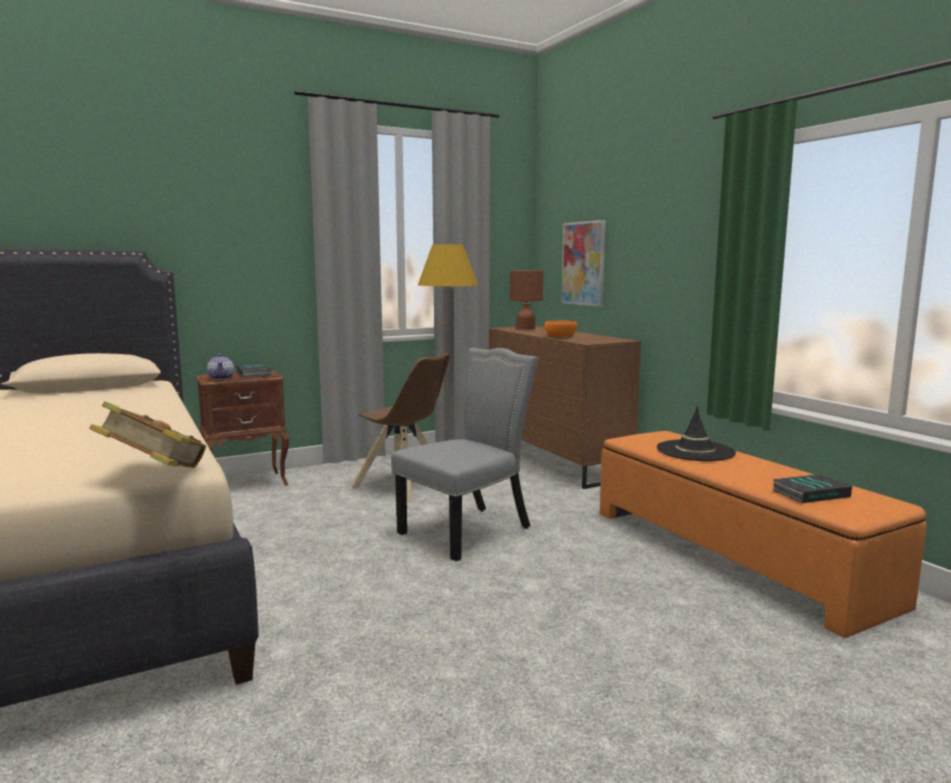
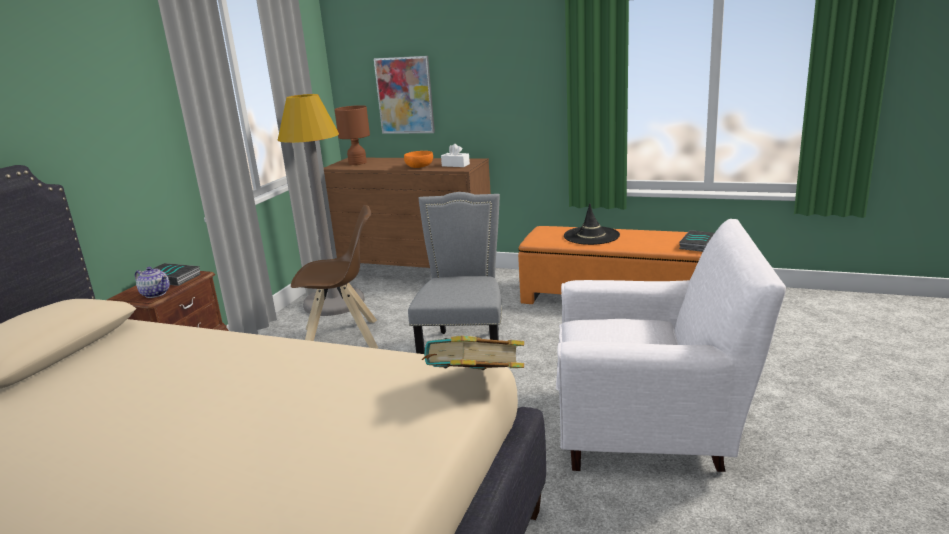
camera: 40 degrees left, 10 degrees up
none -> white tissue box [441,144,470,167]
none -> white armchair [556,219,786,472]

